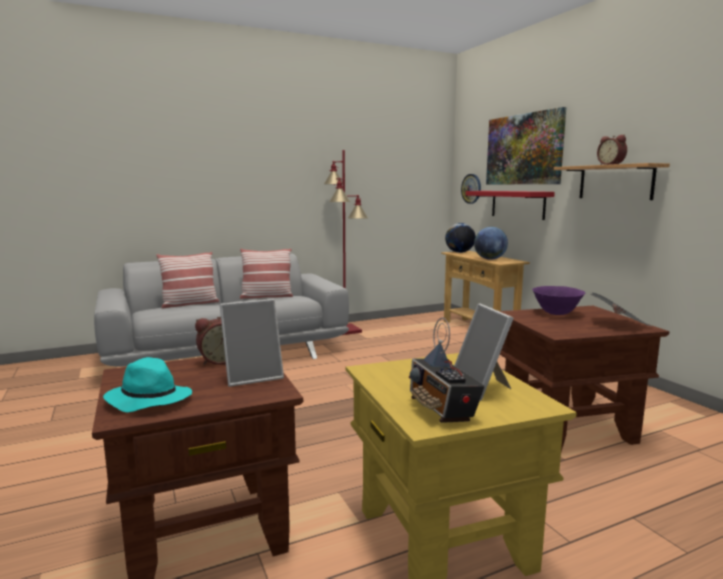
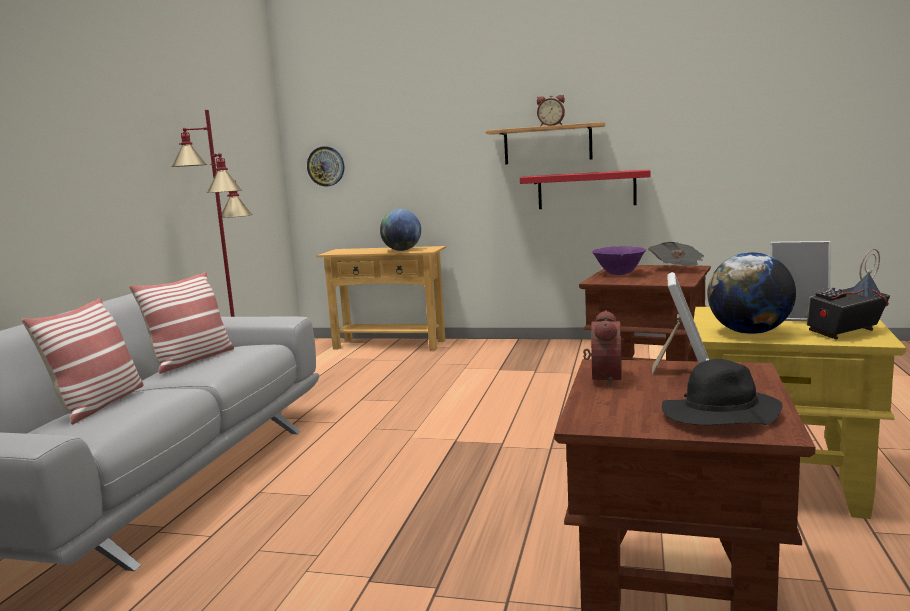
camera: 50 degrees left, 0 degrees up
turquoise hat [103,357,192,412] -> black hat [662,359,783,425]
radio [409,318,485,423] -> radio turned 135 degrees clockwise [805,249,890,339]
globe [445,223,476,253] -> globe moved to [707,252,796,334]
red shelf [466,191,555,220] -> red shelf moved to [520,170,651,209]
picture [486,107,566,184] -> none

